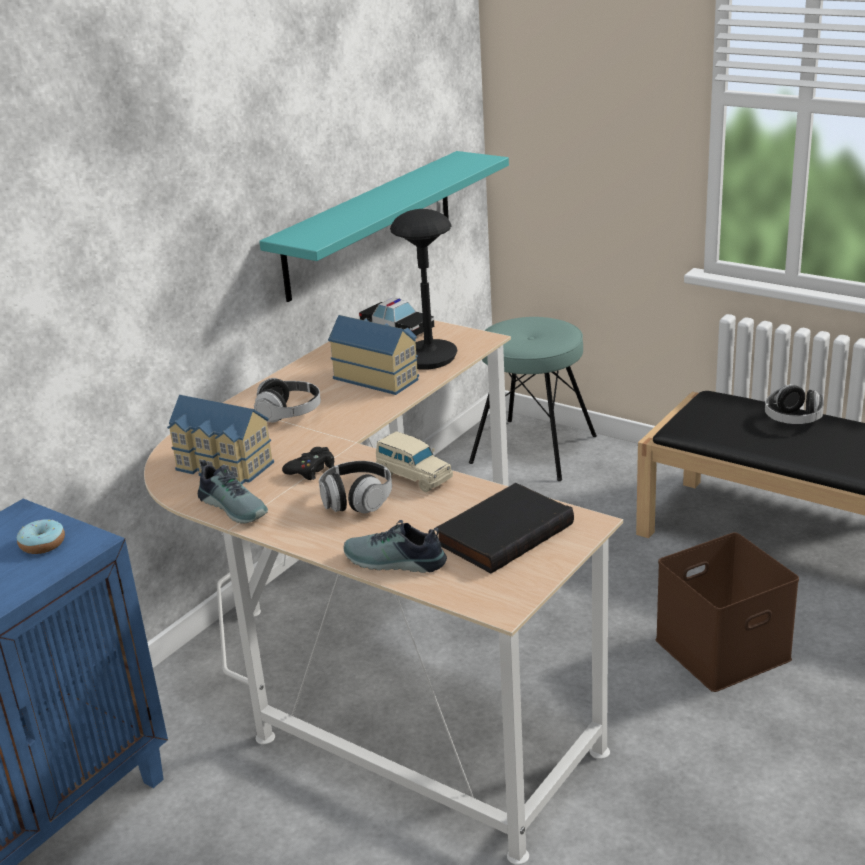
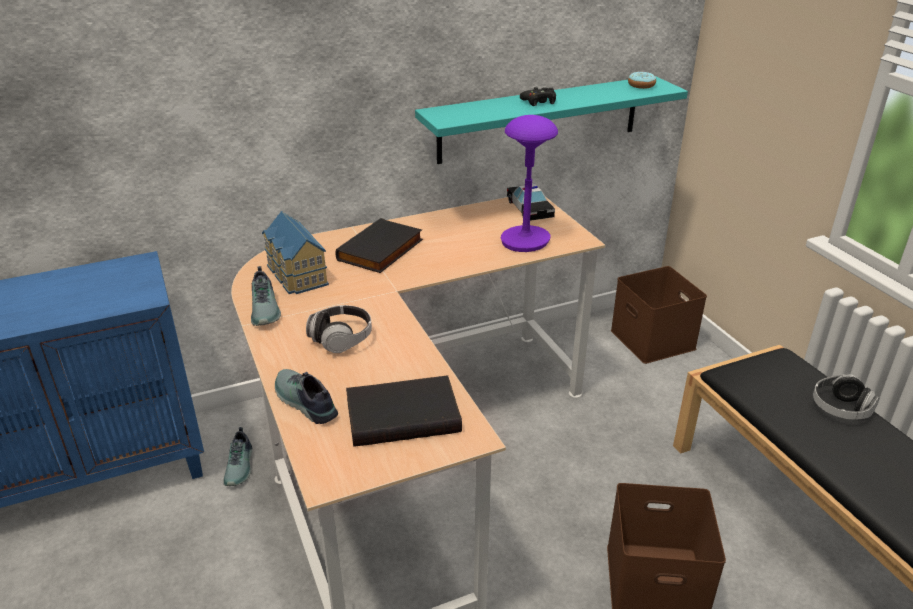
camera: 30 degrees right, 5 degrees up
donut [17,519,65,554] -> donut moved to [628,72,656,89]
headphones [254,378,321,422] -> black book [335,218,423,273]
black game controller [282,447,334,480] -> black game controller moved to [520,87,556,106]
toy house [328,315,419,395] -> none
beige toy car [375,431,453,492] -> none
black table lamp [390,209,458,370] -> purple table lamp [501,115,558,252]
turquoise stool [469,317,597,481] -> brown storage box [611,266,707,364]
none -> shoe [223,427,252,486]

